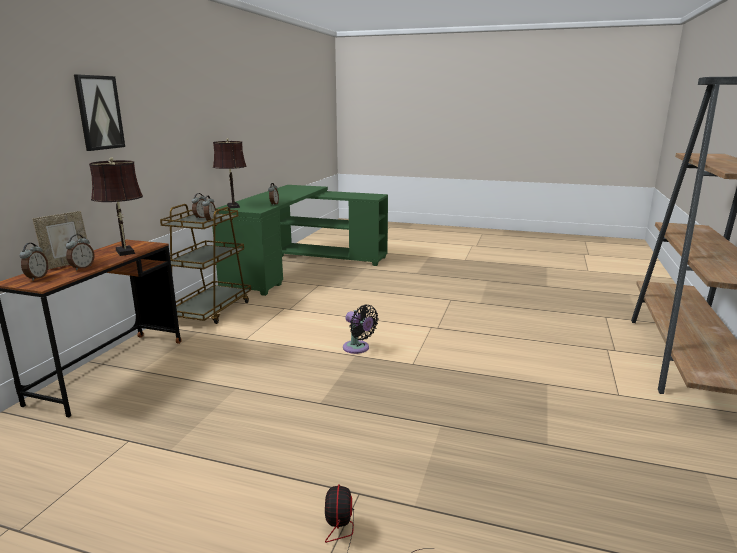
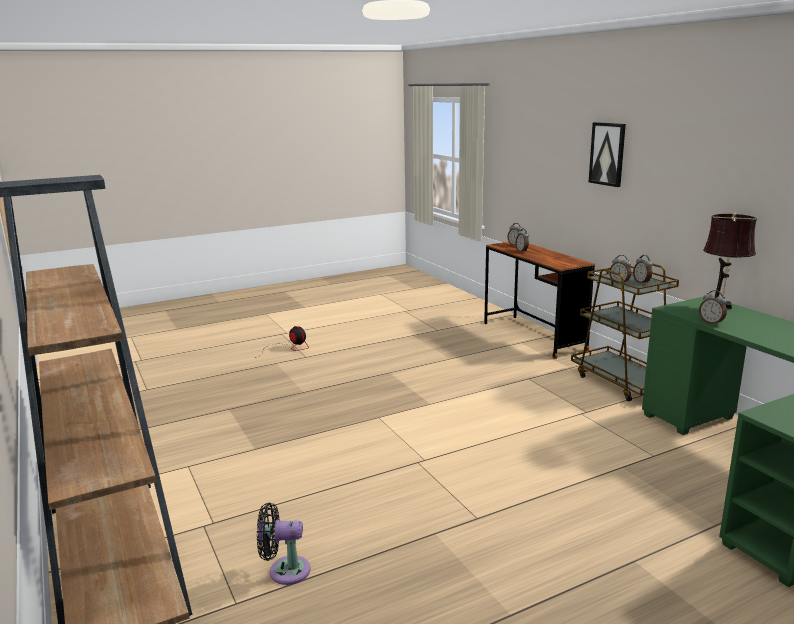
camera: 135 degrees right, 0 degrees up
picture frame [32,211,87,270] -> none
brown table lamp [89,157,143,256] -> none
black fan [343,305,379,354] -> black fan moved to [257,503,311,585]

